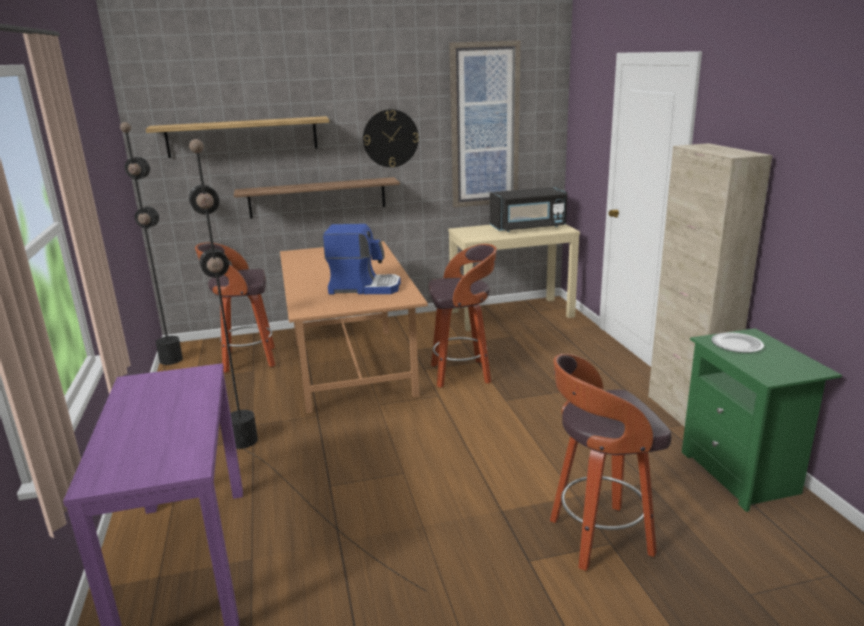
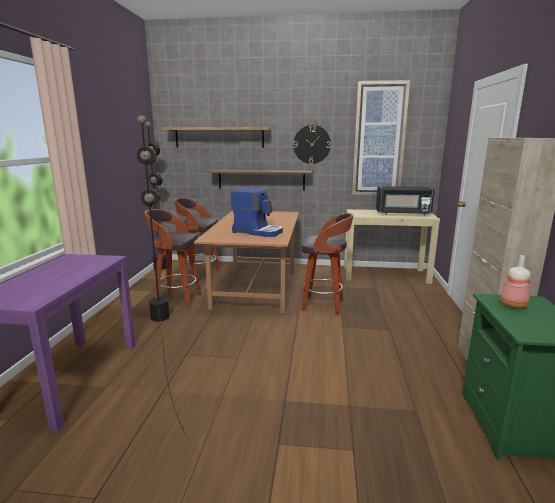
camera: 20 degrees right, 5 degrees down
stool [550,354,671,571] -> stool moved to [144,209,201,307]
plate [711,332,764,353] -> bottle [500,255,530,308]

